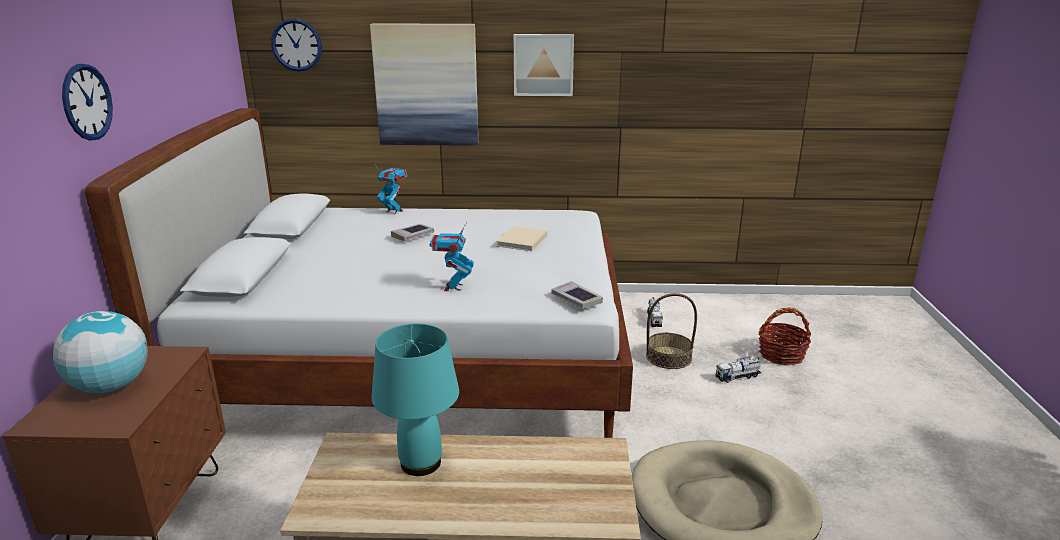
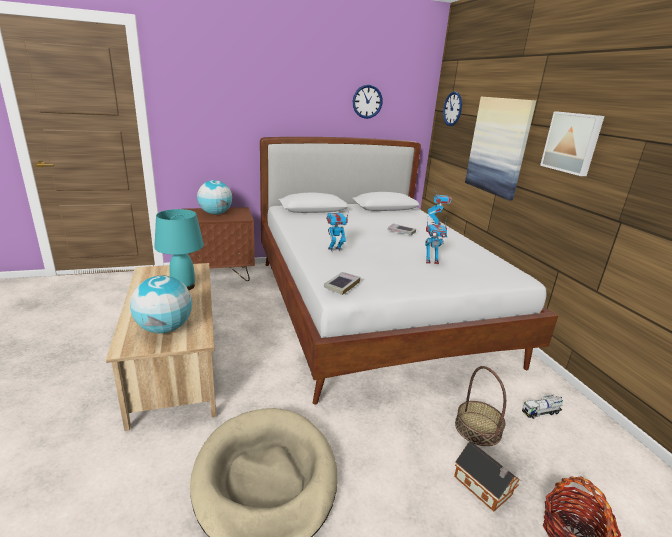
camera: 70 degrees right, 0 degrees up
wall clock [62,64,113,140] -> wall clock moved to [353,85,383,119]
beige book [496,226,547,251] -> toy robot [425,221,447,264]
toy truck [716,356,761,383] -> toy house [454,441,521,512]
none -> globe [130,276,192,333]

